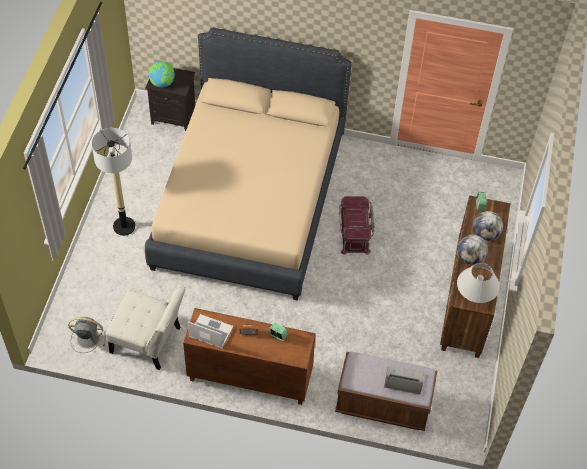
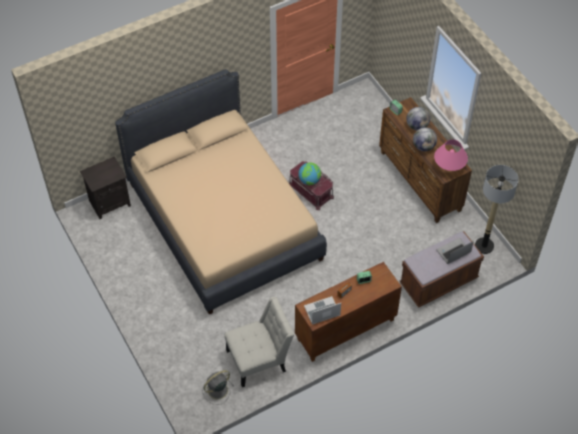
camera: 40 degrees left, 0 degrees up
floor lamp [92,128,135,236] -> floor lamp moved to [475,165,519,254]
globe [149,61,175,88] -> globe moved to [298,162,321,185]
white table lamp [457,263,500,303] -> pink table lamp [434,139,468,171]

